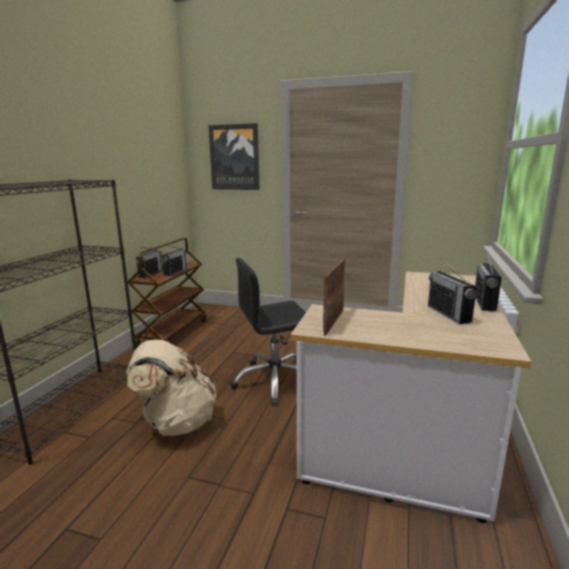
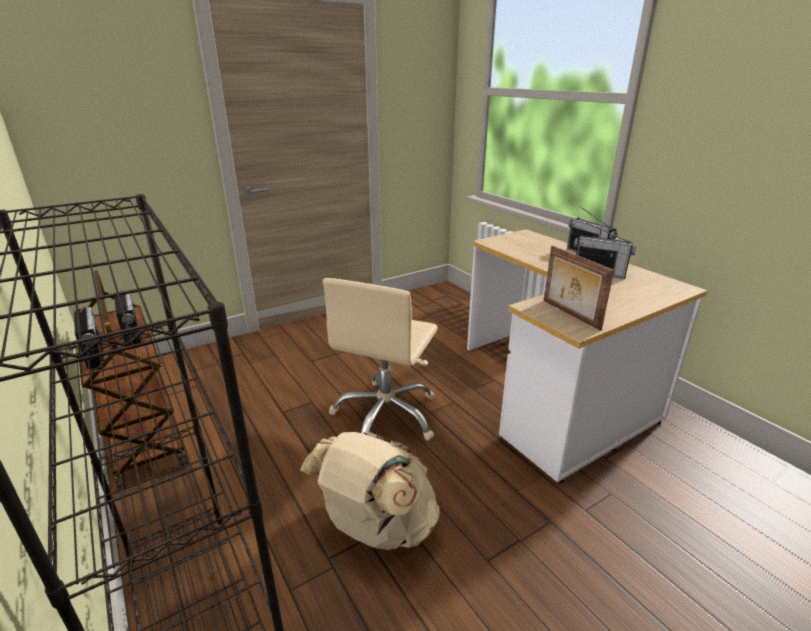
camera: 50 degrees left, 10 degrees up
picture [208,123,260,190] -> none
black office chair [230,258,306,406] -> beige office chair [322,278,438,441]

